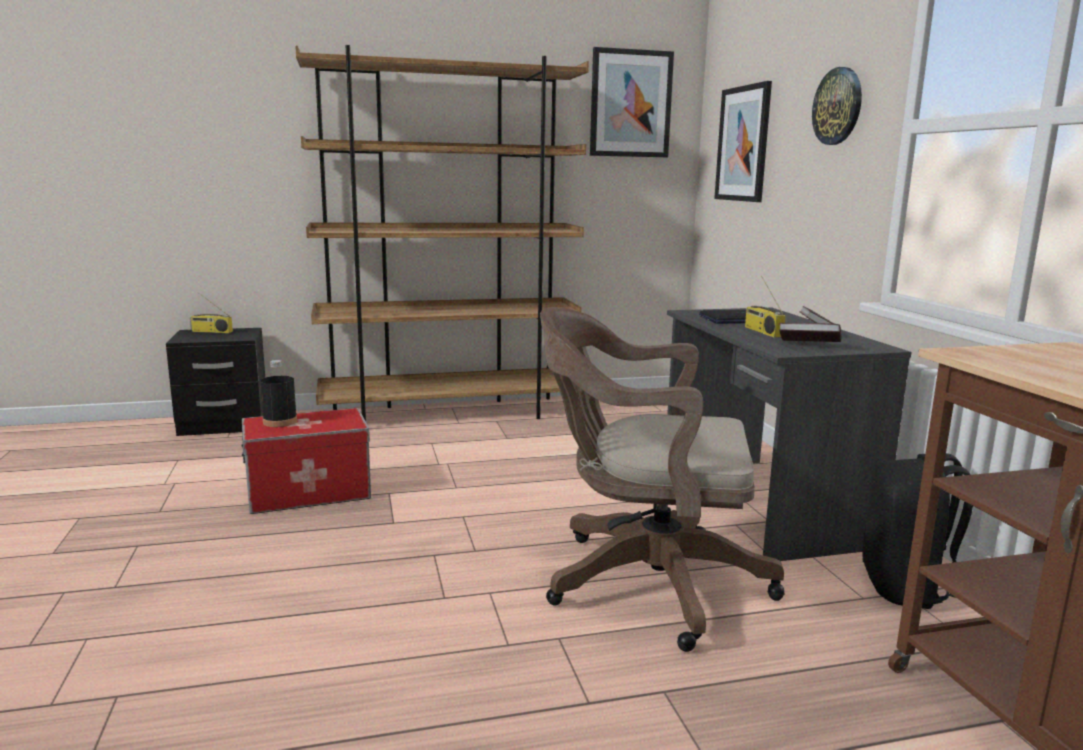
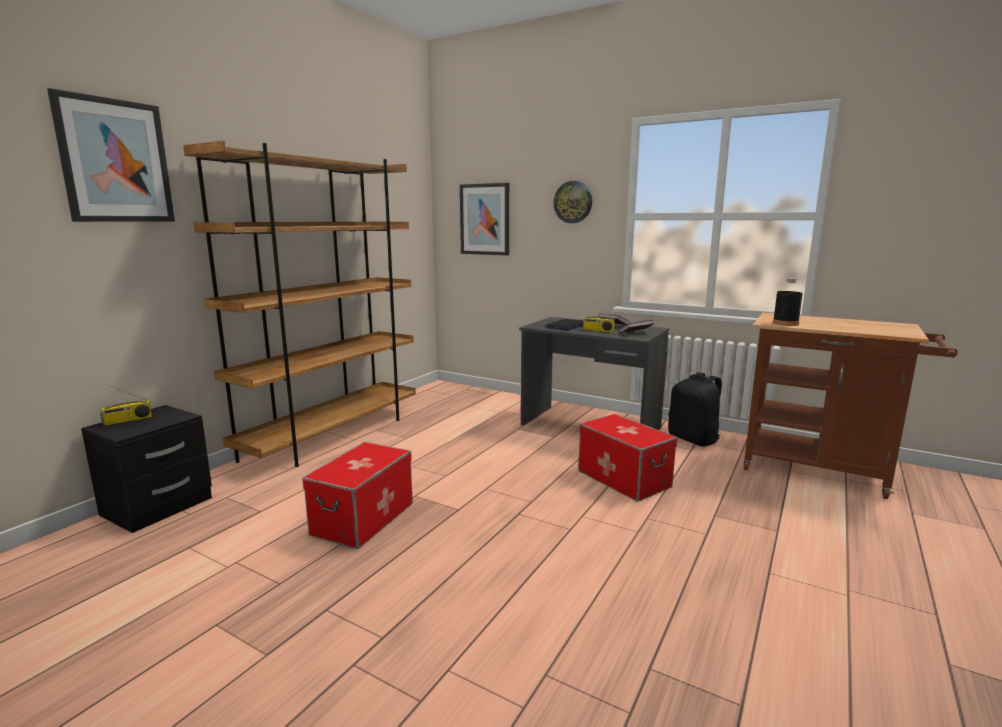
camera: 45 degrees left, 0 degrees up
black bottle [260,360,297,427] -> black bottle moved to [773,278,803,326]
brown office chair [540,307,785,652] -> storage box [578,414,677,502]
picture [590,47,674,157] -> picture moved to [47,88,175,222]

